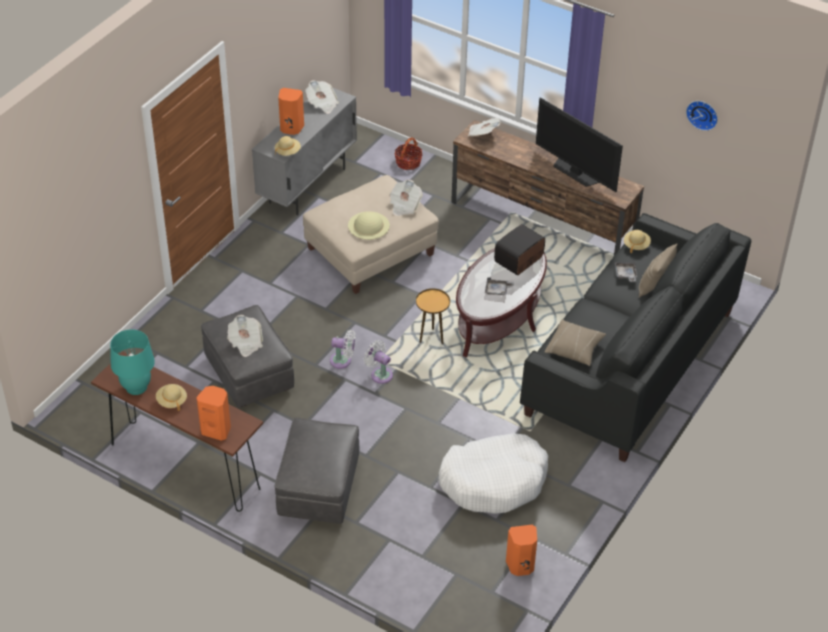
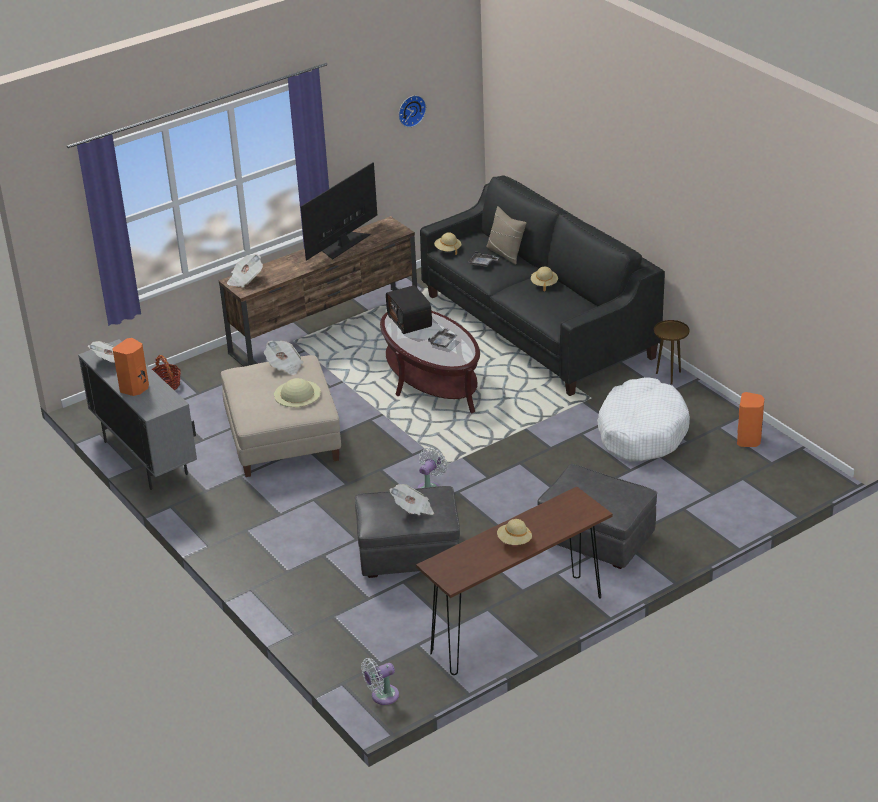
camera: 65 degrees left, 10 degrees down
turquoise table lamp [110,329,155,395] -> none
orange speaker [196,386,231,441] -> none
beige hat [275,136,301,156] -> beige hat moved to [531,267,558,291]
white fan [364,340,393,384] -> white fan moved to [361,658,399,705]
brown side table [416,288,450,344] -> brown side table moved to [654,320,689,385]
television [536,97,623,192] -> television turned 150 degrees clockwise [301,162,377,260]
beige pillow [545,319,606,366] -> none

